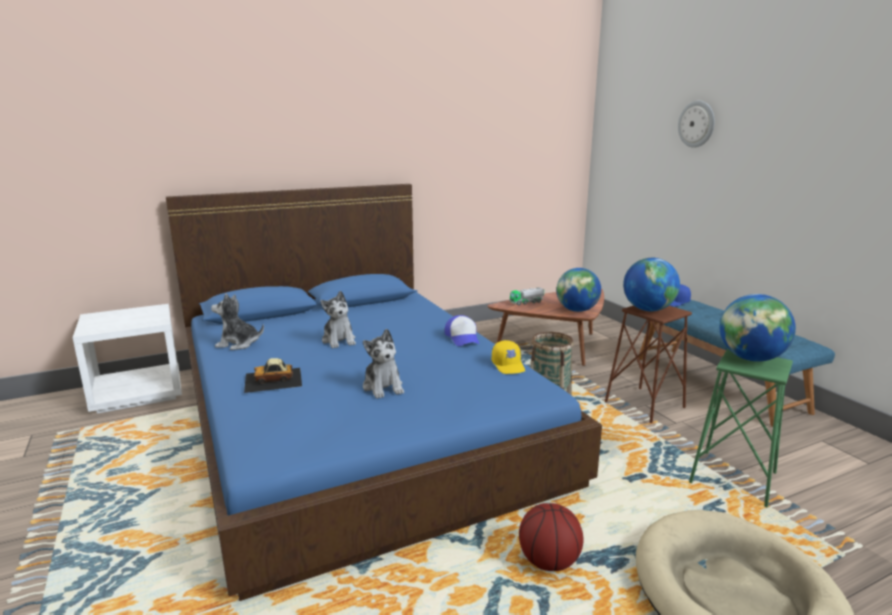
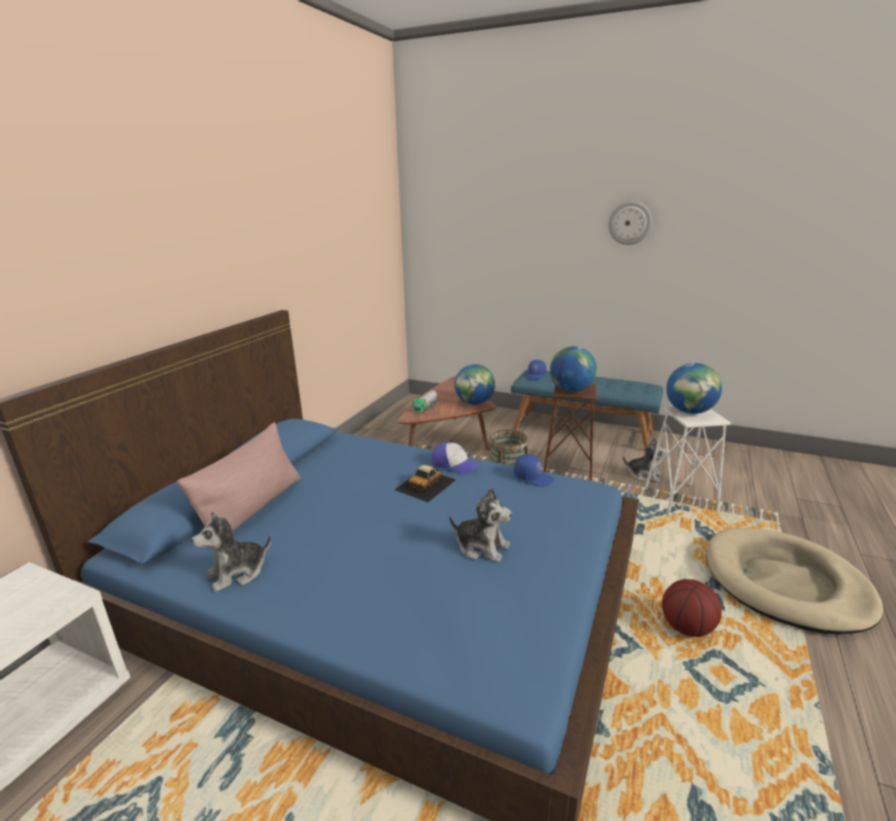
camera: 40 degrees left, 5 degrees up
toy car [244,358,302,393] -> toy car moved to [394,465,456,502]
plush toy [320,291,356,348] -> plush toy moved to [623,437,667,483]
yellow cap [492,340,525,374] -> blue cap [514,454,554,487]
wall clock [678,101,715,148] -> wall clock moved to [608,201,652,245]
green stool [689,348,793,507] -> white stool [645,407,731,516]
none -> pink pillow [177,422,301,532]

